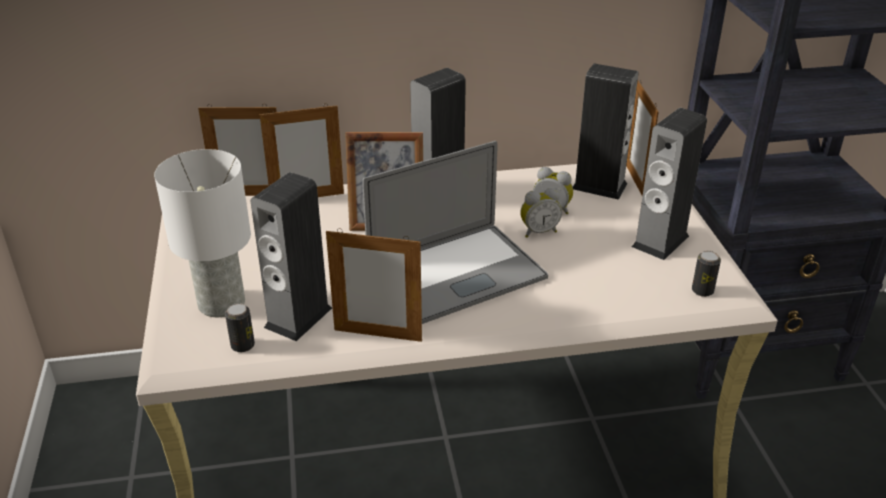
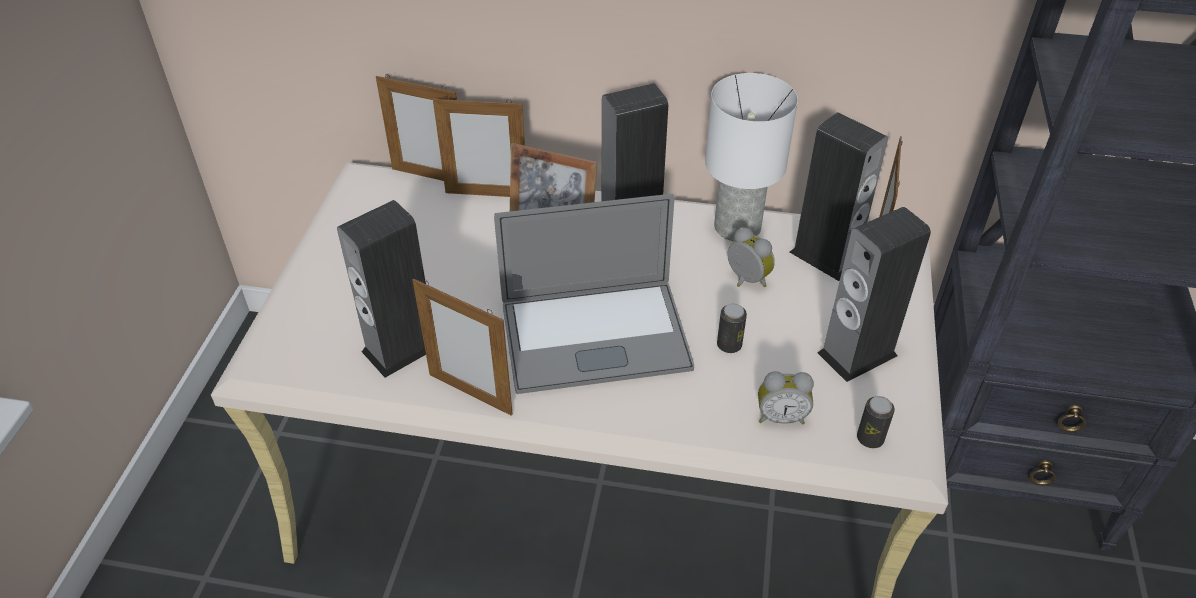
camera: 20 degrees right, 10 degrees up
white table lamp [154,149,251,317] -> white table lamp moved to [705,73,798,242]
can [225,303,255,352] -> can moved to [717,303,747,353]
alarm clock [520,188,562,238] -> alarm clock moved to [758,371,814,425]

